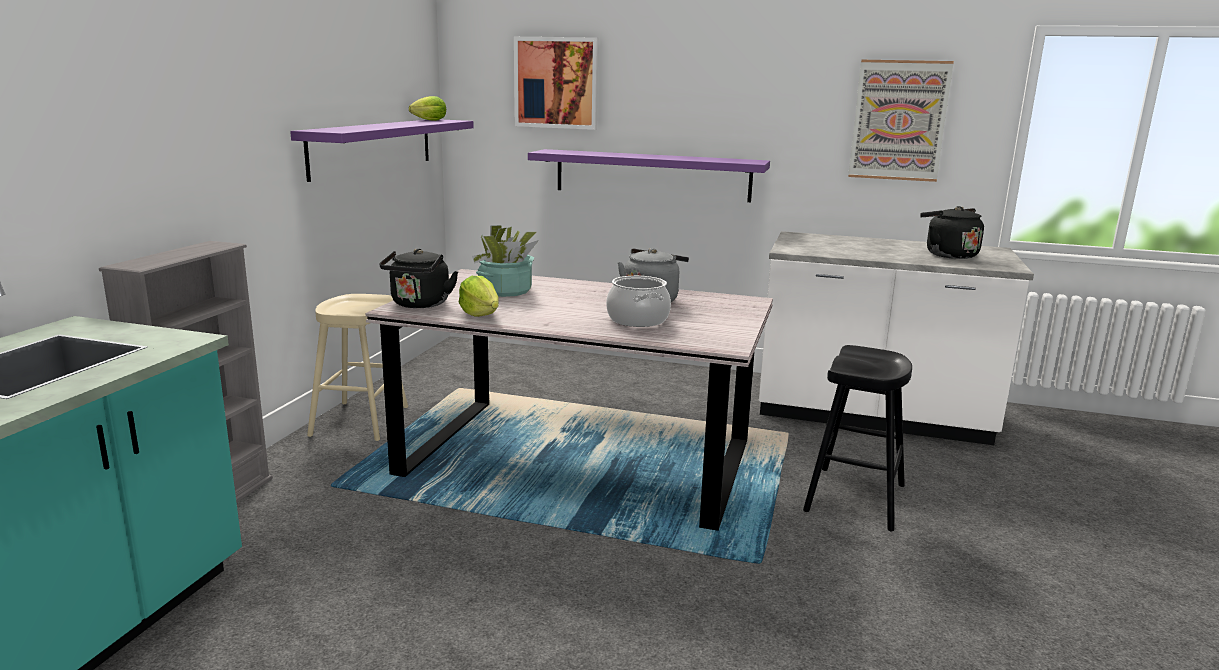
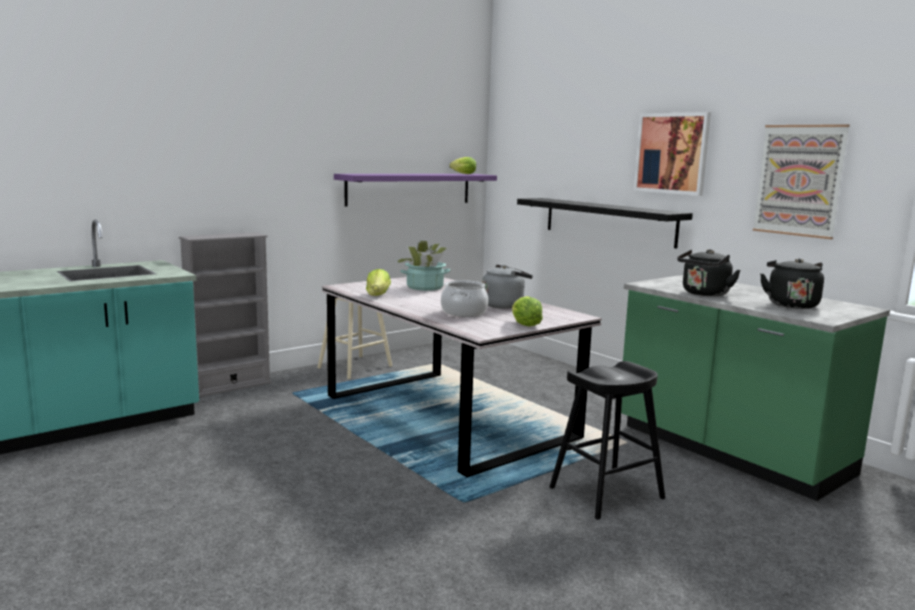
camera: 35 degrees right, 5 degrees down
black kettle [380,249,458,308] -> black kettle moved to [677,249,741,296]
picture [514,37,599,130] -> picture moved to [633,112,711,196]
purple shelf [528,149,770,202] -> black shelf [517,198,693,249]
white counter [759,231,1034,445] -> green counter [621,275,890,501]
none -> lettuce [512,296,543,326]

